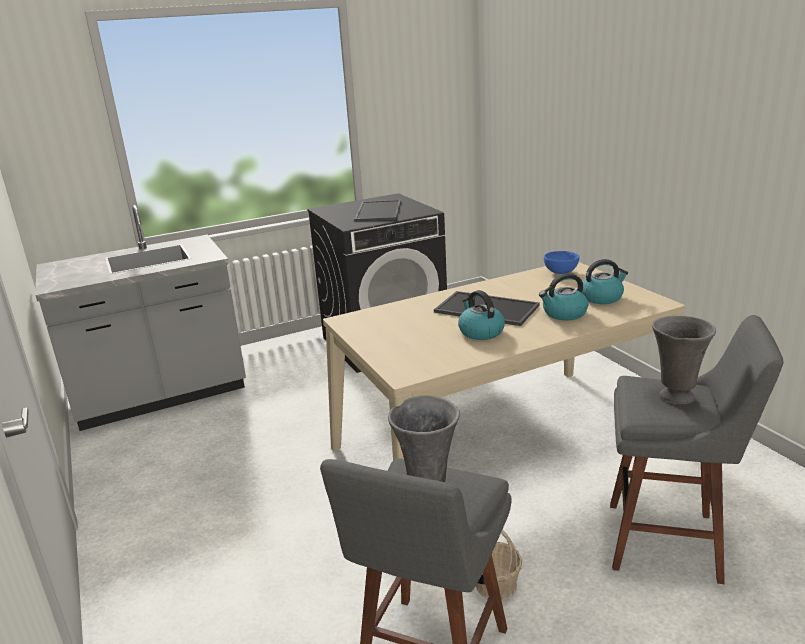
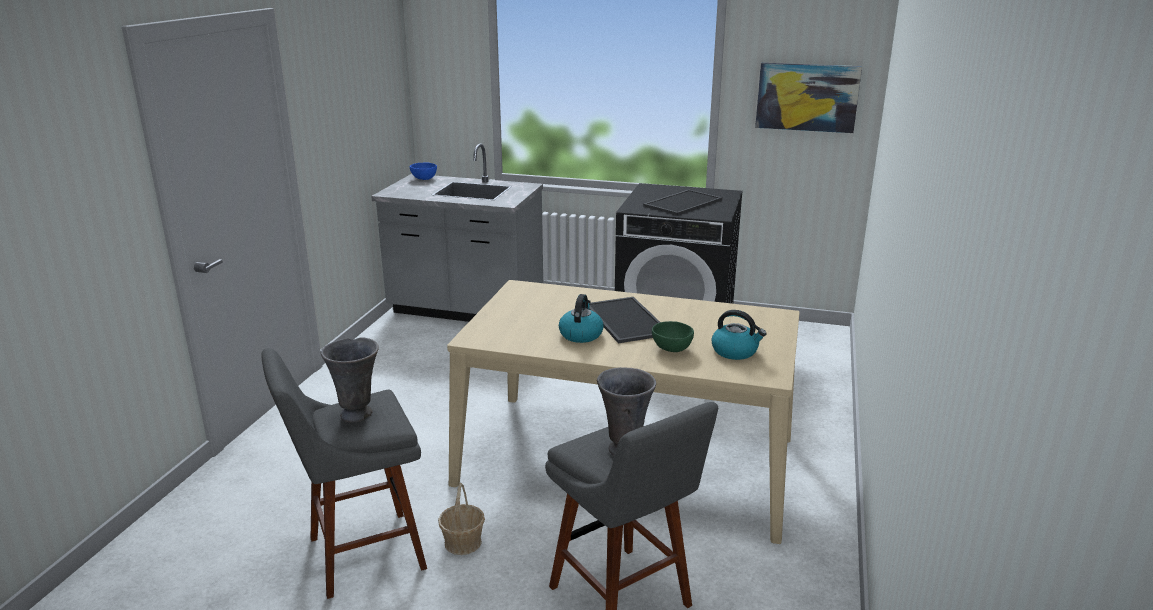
camera: 40 degrees right, 0 degrees up
kettle [539,273,588,320] -> green bowl [652,321,694,352]
blue bowl [544,251,579,274] -> blue bowl moved to [410,163,437,180]
none -> picture [755,63,862,133]

